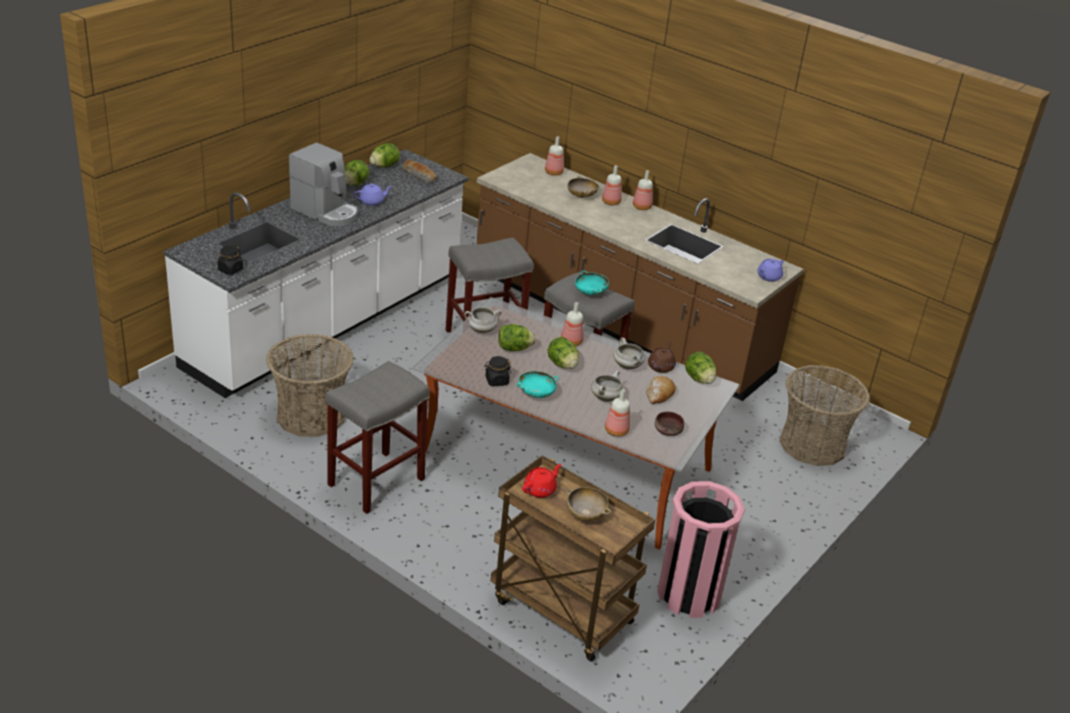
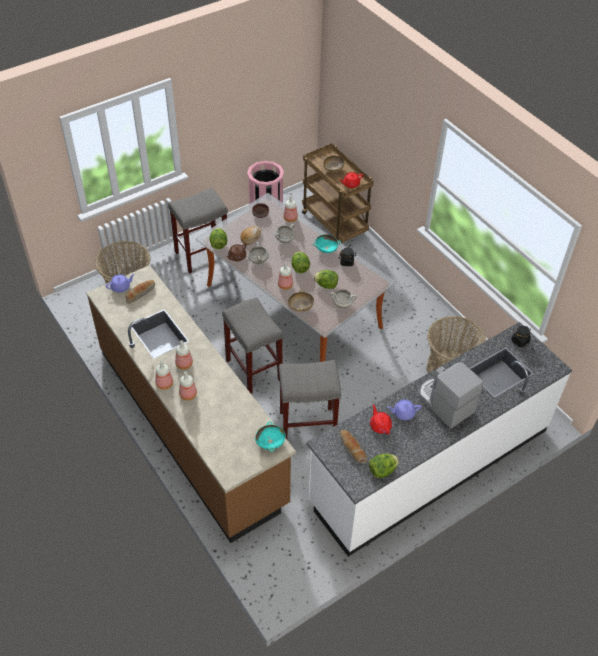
camera: 160 degrees left, 15 degrees up
grey stool [326,361,430,514] -> grey stool moved to [168,188,228,274]
lettuce [345,160,369,186] -> none
bottle [545,136,564,176] -> bottle moved to [175,341,193,369]
beige bowl [567,176,599,198] -> beige bowl moved to [288,289,314,312]
turquoise bowl [575,271,609,295] -> turquoise bowl moved to [255,421,286,452]
none -> bread [125,280,155,304]
none -> red teapot [370,404,392,435]

